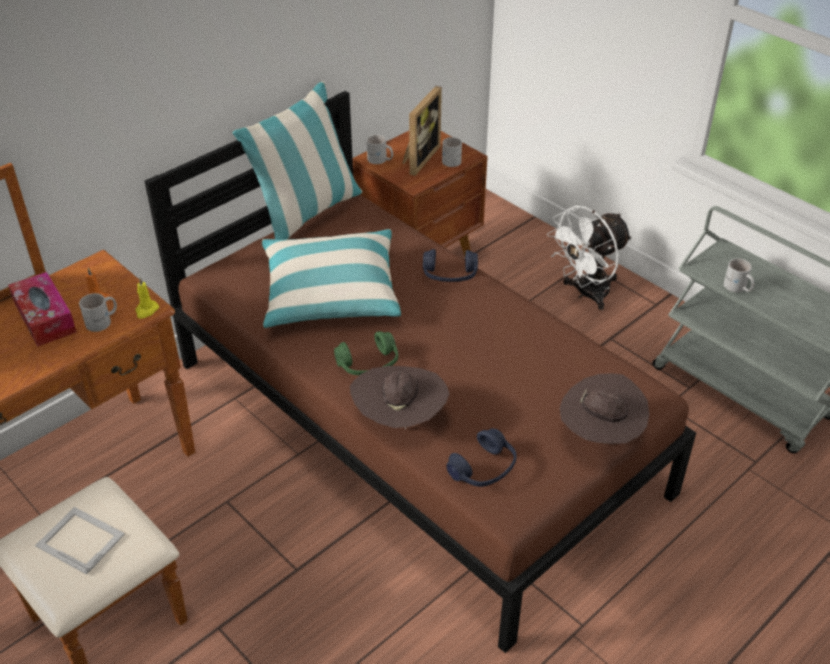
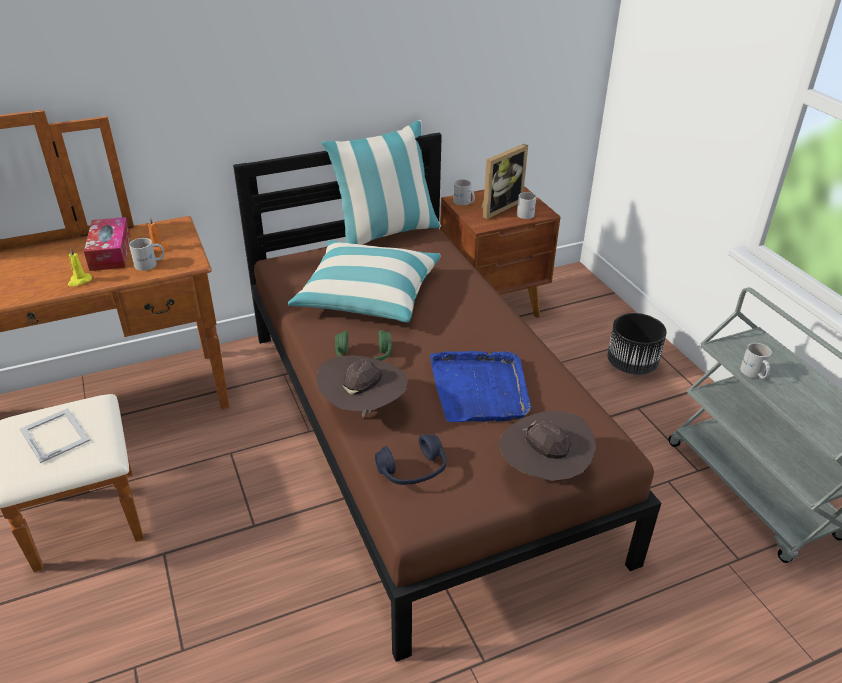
camera: 20 degrees right, 5 degrees down
yellow candle [135,277,159,319] -> yellow candle moved to [68,248,92,286]
blue headphones [423,249,478,282] -> none
white fan [547,205,632,310] -> black planter [607,313,667,375]
none -> blue tray [430,351,531,422]

